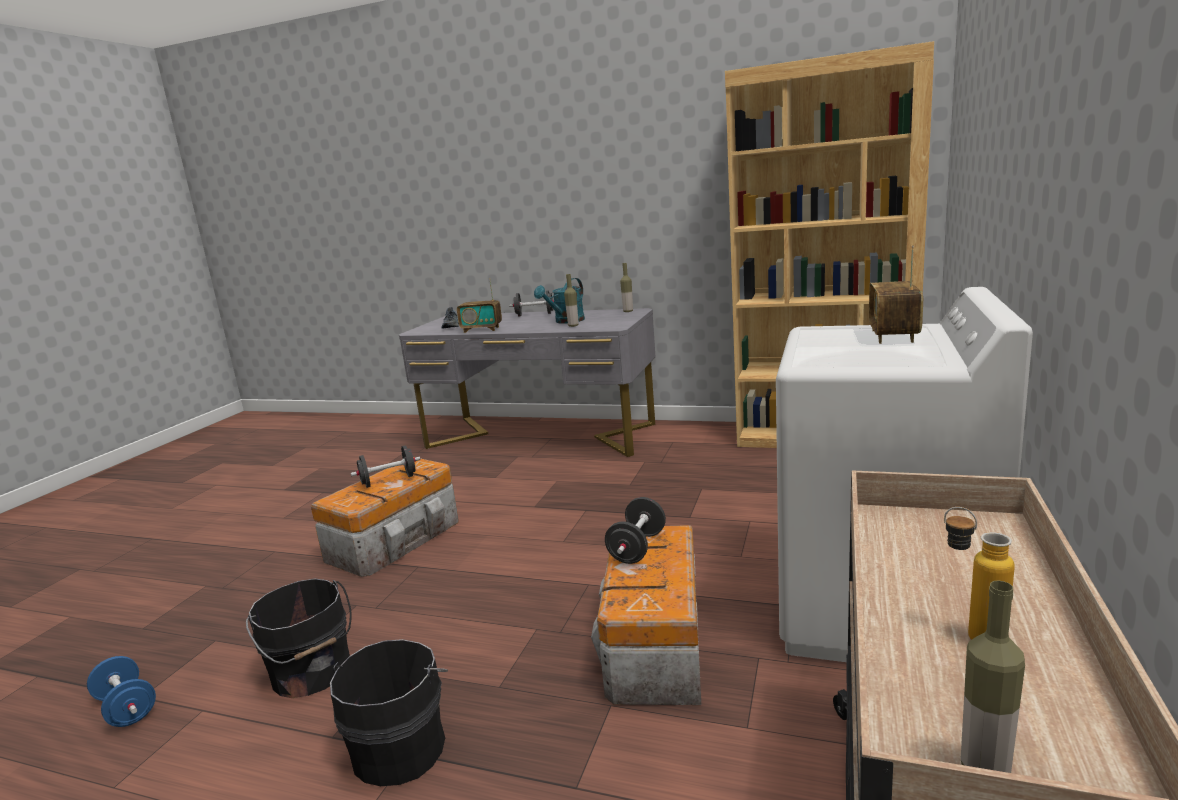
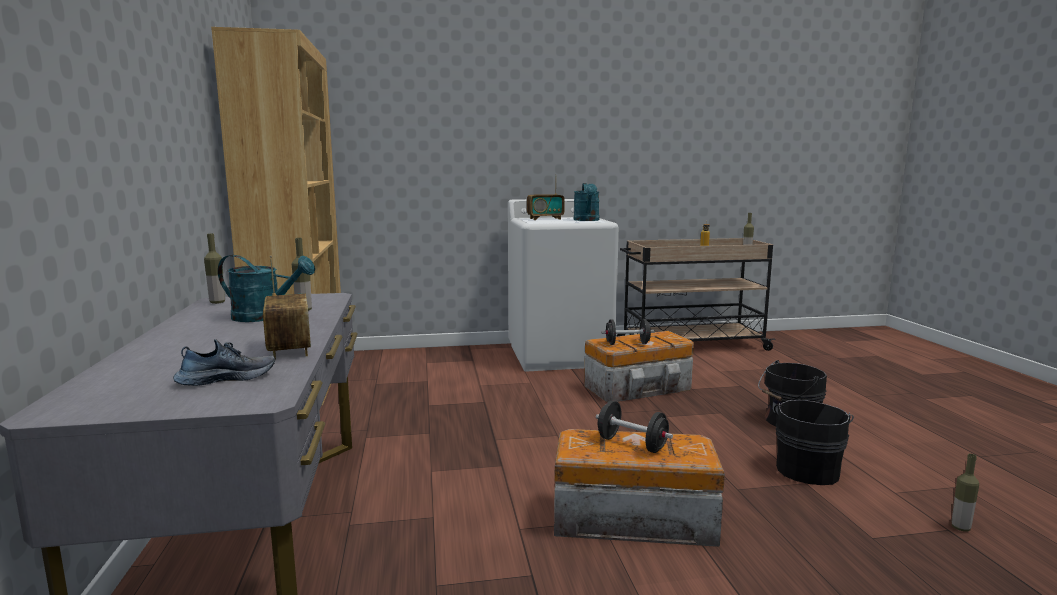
camera: 120 degrees left, 5 degrees down
blue dumbbell [87,656,156,727] -> bottle [952,454,979,531]
black dumbbell [509,290,554,316] -> none
none -> turquoise watering can [574,183,599,221]

